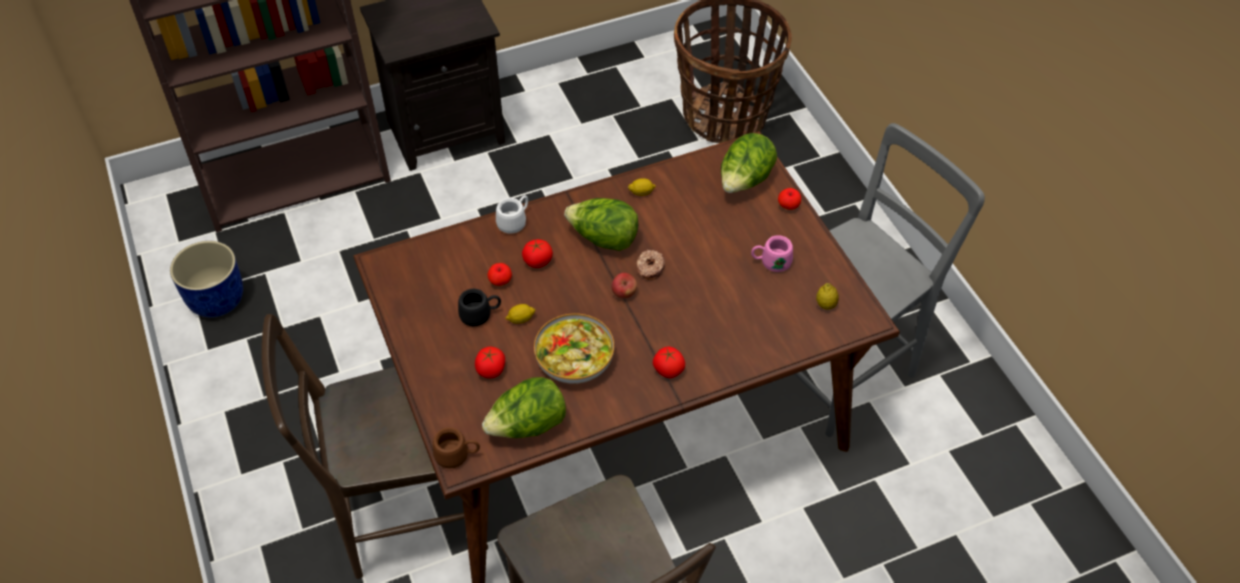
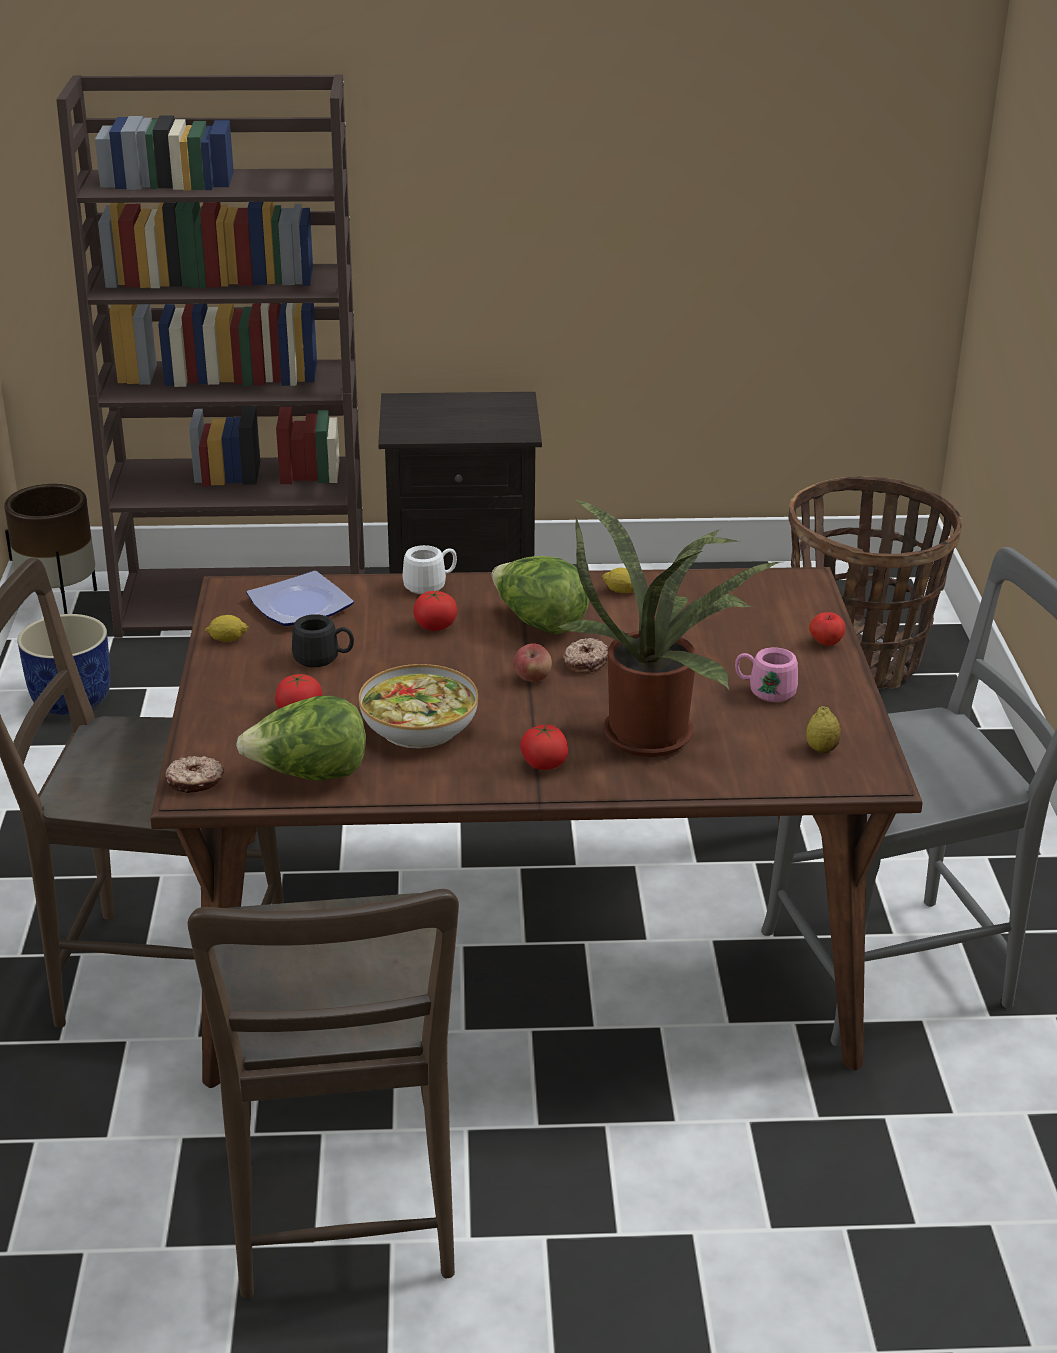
camera: 20 degrees right, 20 degrees down
brown mug [433,427,480,469] -> donut [165,756,224,793]
apple [487,263,512,286] -> none
lemon [505,304,535,324] -> lemon moved to [205,615,248,642]
lettuce [721,133,777,193] -> none
none -> brown planter [4,484,97,614]
none -> plate [247,571,354,626]
none -> potted plant [557,497,783,757]

